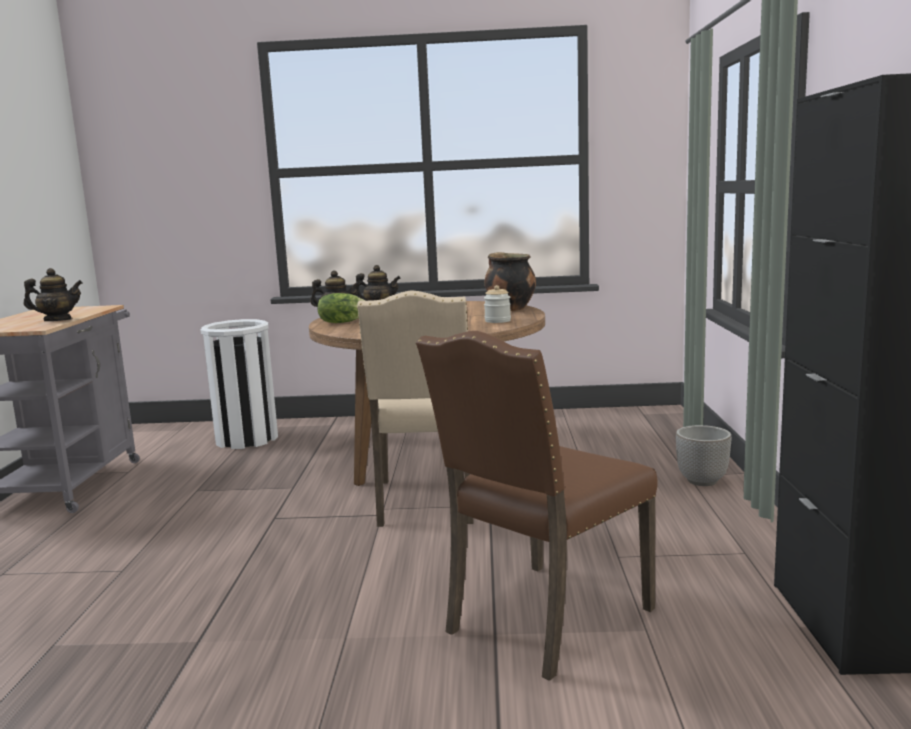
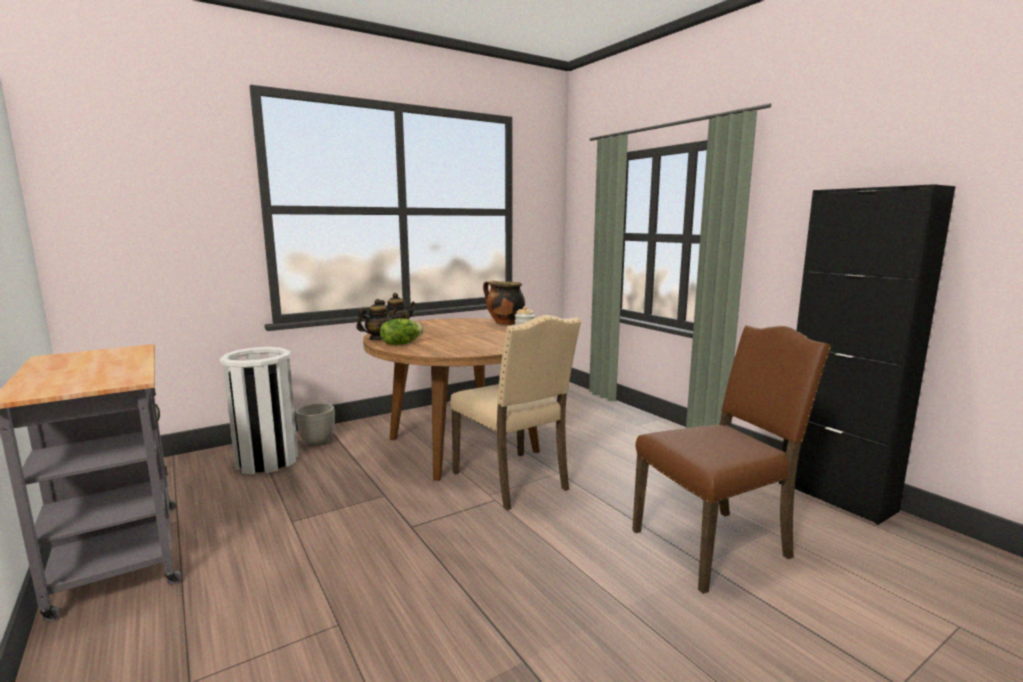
camera: 35 degrees left, 0 degrees up
teapot [24,268,83,321] -> none
brown chair [416,331,658,681] -> brown chair turned 120 degrees counterclockwise [632,325,831,594]
planter [676,425,732,486] -> planter moved to [295,403,335,446]

